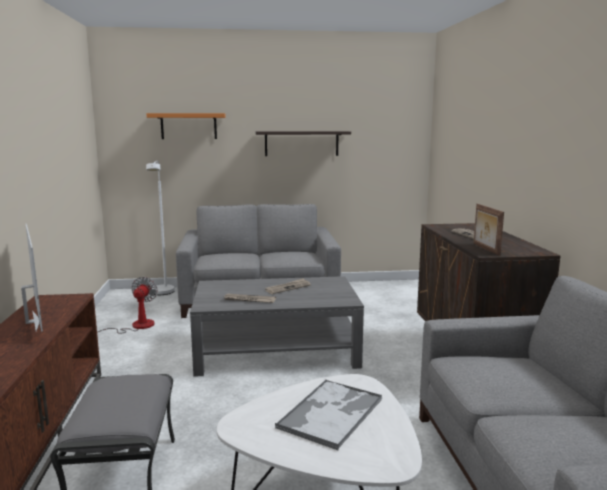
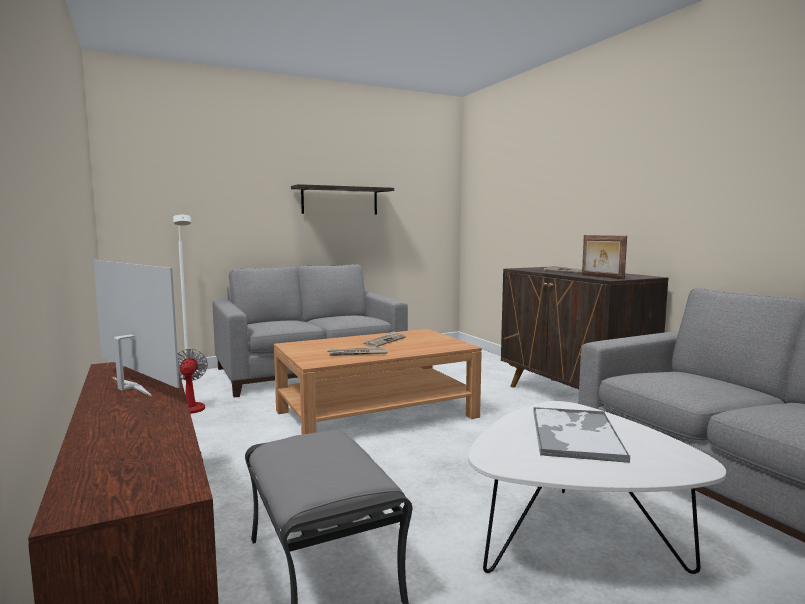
camera: 20 degrees left, 5 degrees down
orange shelf [146,113,226,139] -> none
grey coffee table [190,276,364,377] -> brown coffee table [274,329,482,435]

